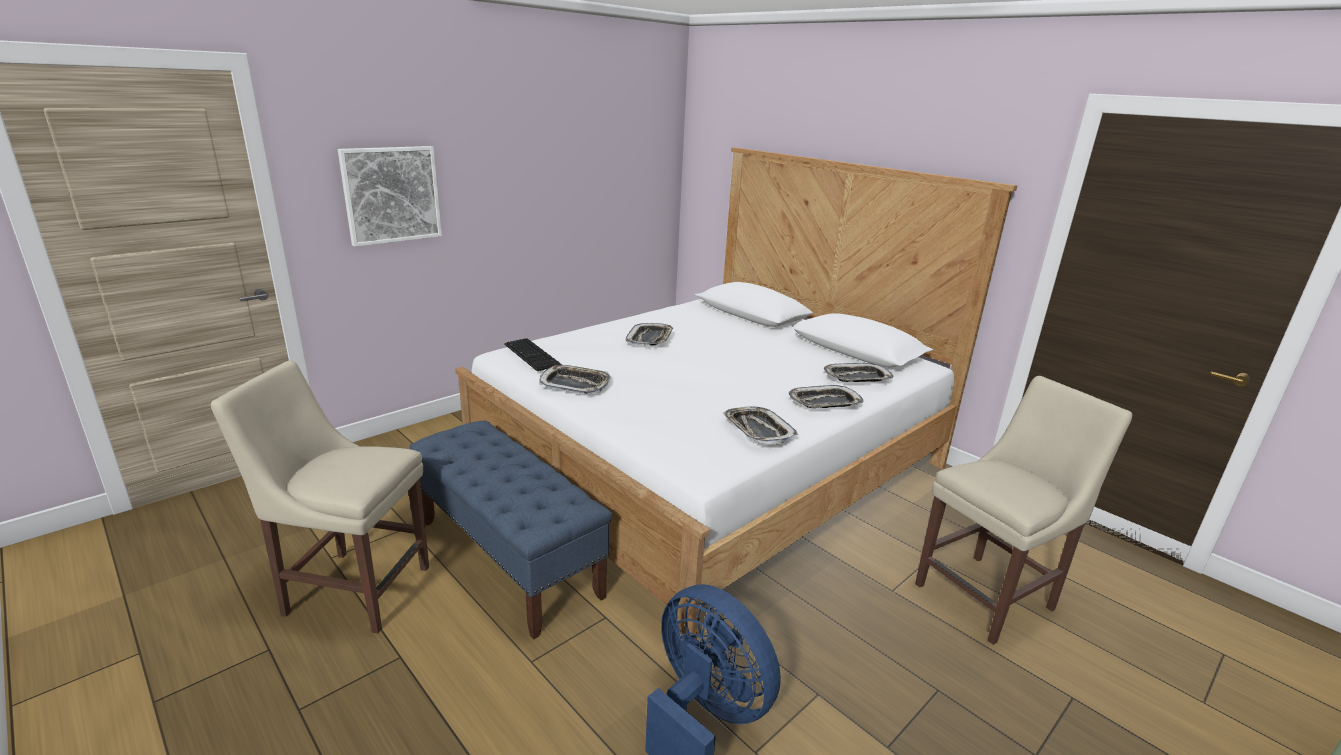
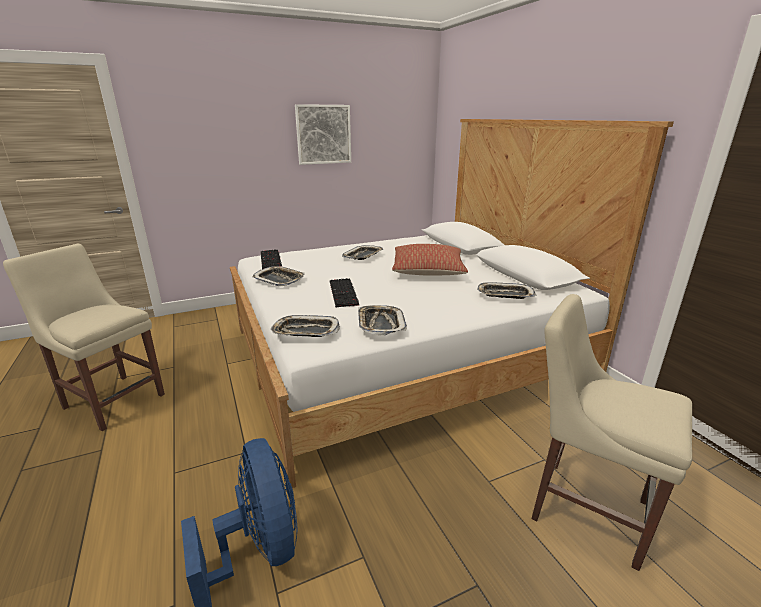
camera: 20 degrees right, 0 degrees up
picture [338,146,442,247] -> picture moved to [295,104,351,165]
blue bench [410,421,612,639] -> none
tray [789,385,863,408] -> tray moved to [271,315,340,337]
beige chair [915,376,1132,645] -> beige chair turned 135 degrees counterclockwise [531,294,692,571]
none -> keyboard [329,278,359,307]
none -> pillow [392,244,468,275]

